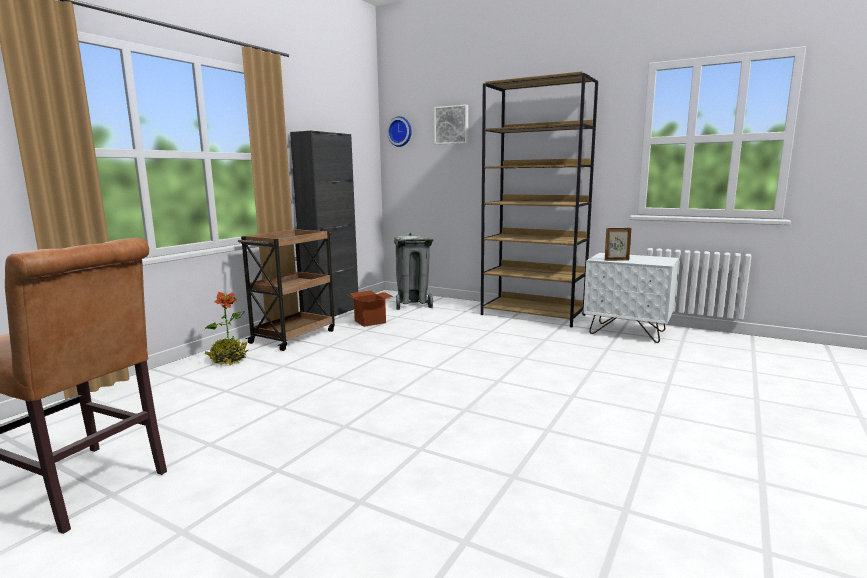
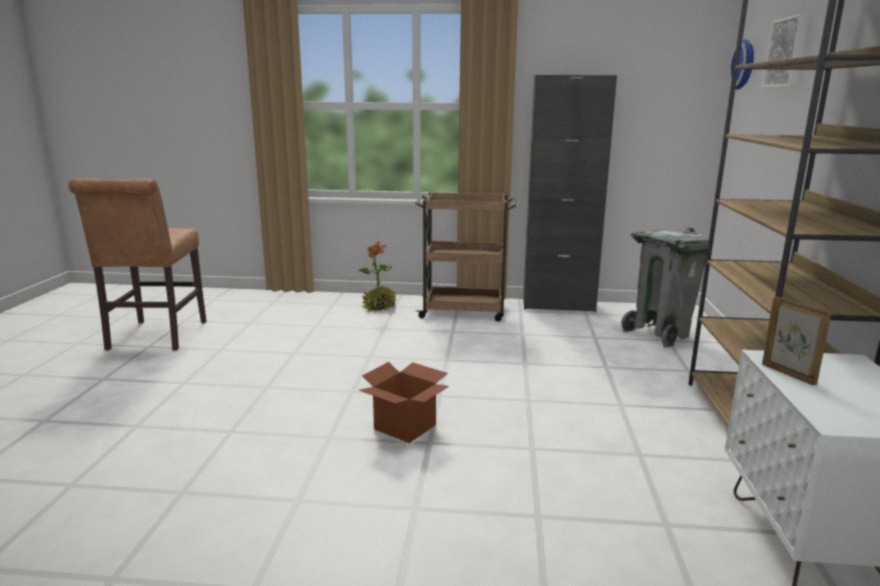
camera: 65 degrees right, 5 degrees up
cardboard box [346,290,393,327] -> cardboard box moved to [359,362,449,443]

